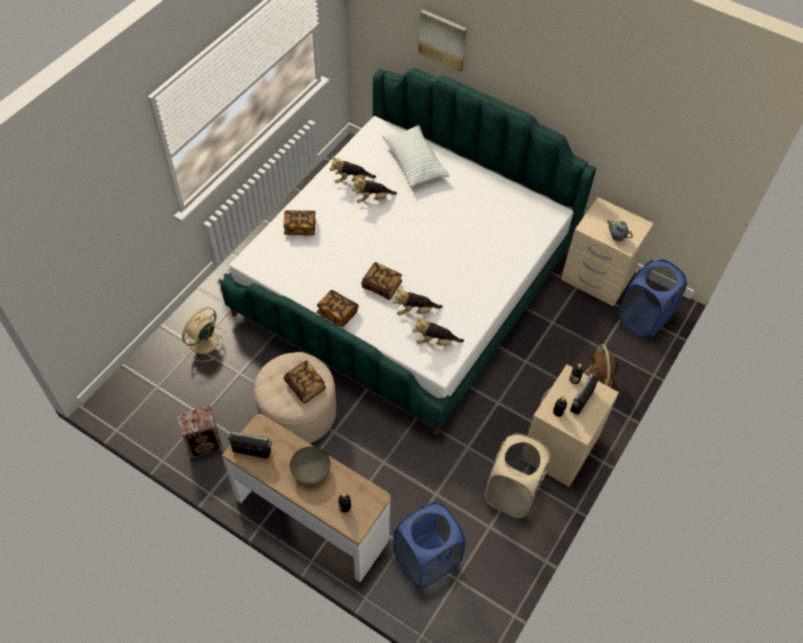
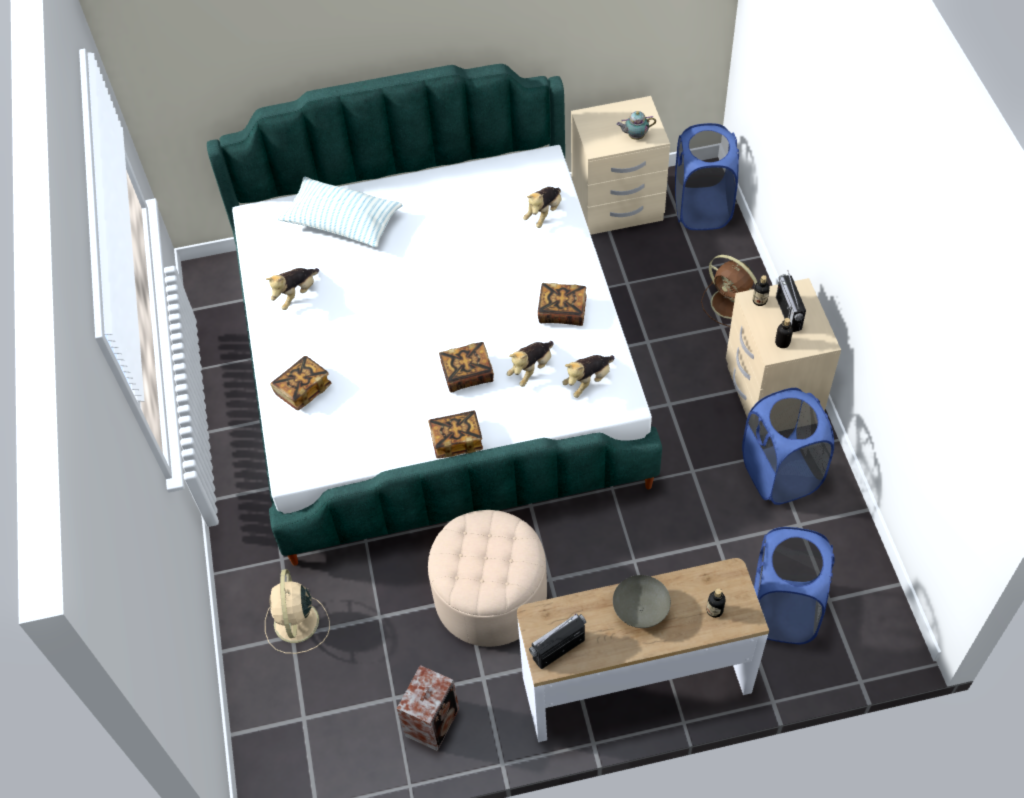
camera: 40 degrees left, 0 degrees up
book [284,360,326,403] -> book moved to [538,283,587,326]
plush toy [352,177,397,203] -> plush toy moved to [523,187,561,228]
picture [418,10,467,72] -> none
beige laundry basket [485,433,551,518] -> blue laundry basket [742,388,834,505]

